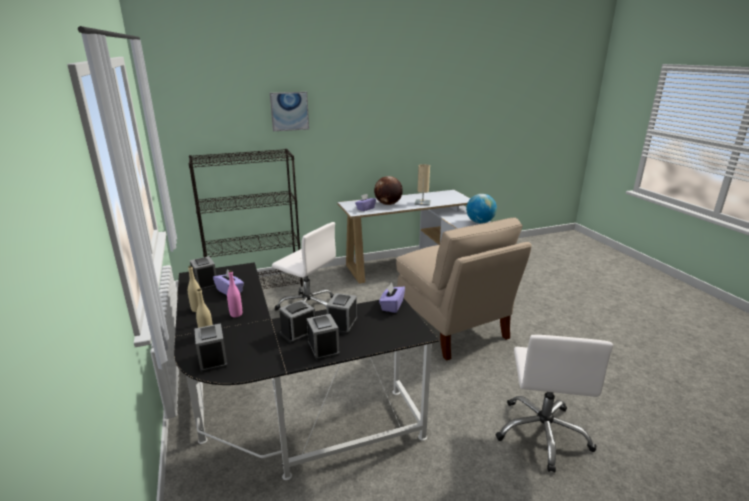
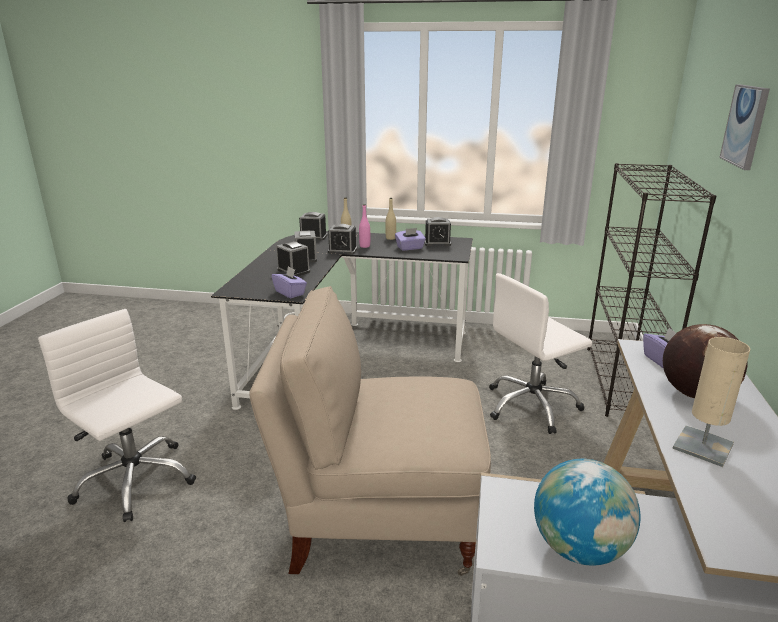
camera: 120 degrees right, 0 degrees up
alarm clock [307,314,340,361] -> alarm clock moved to [328,224,357,254]

